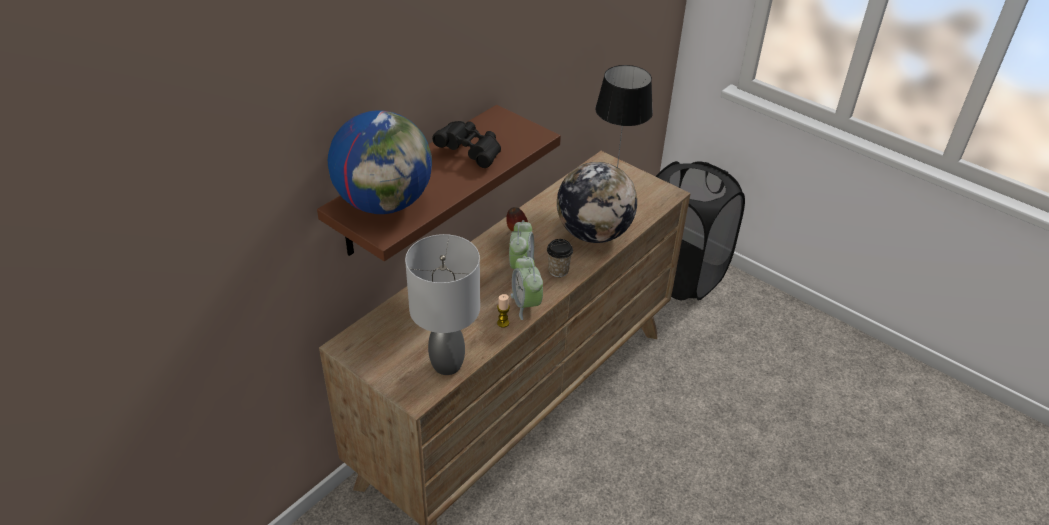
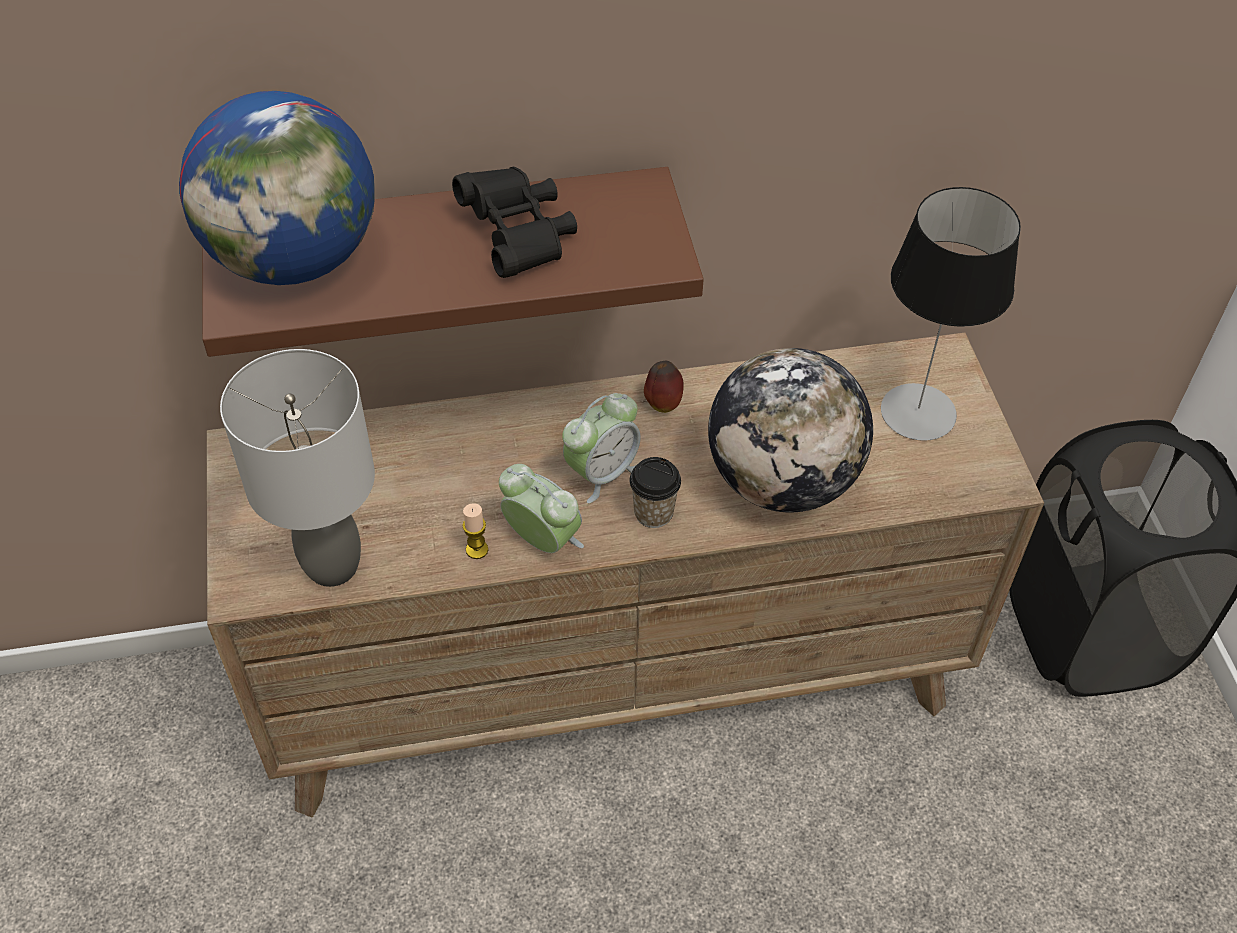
camera: 40 degrees right, 10 degrees up
alarm clock [510,256,543,320] -> alarm clock turned 105 degrees clockwise [499,464,584,553]

